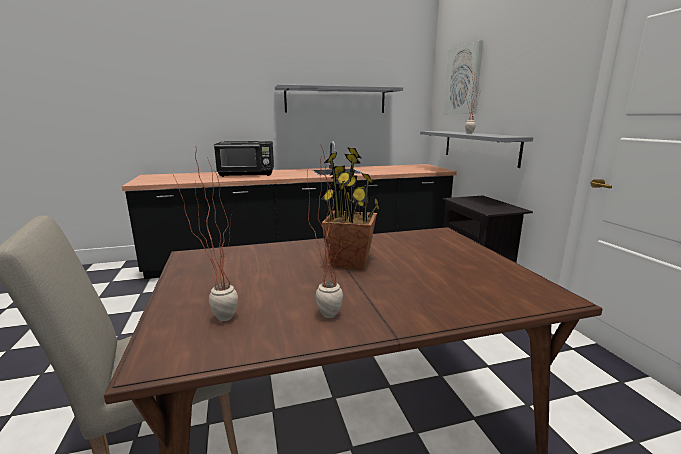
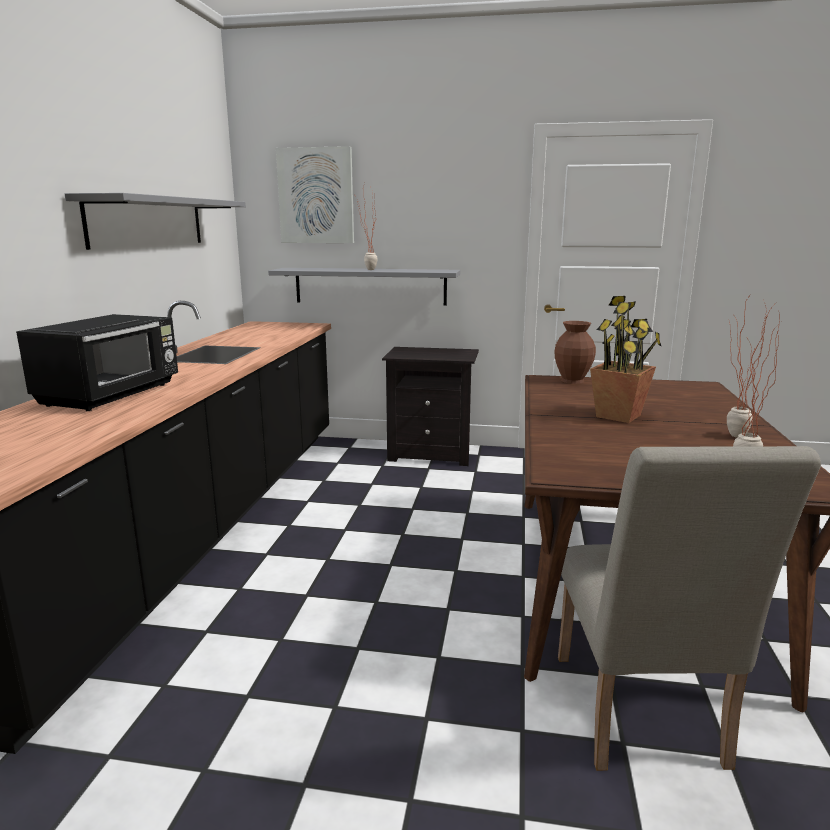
camera: 65 degrees left, 0 degrees up
none -> brown vase [554,321,596,384]

